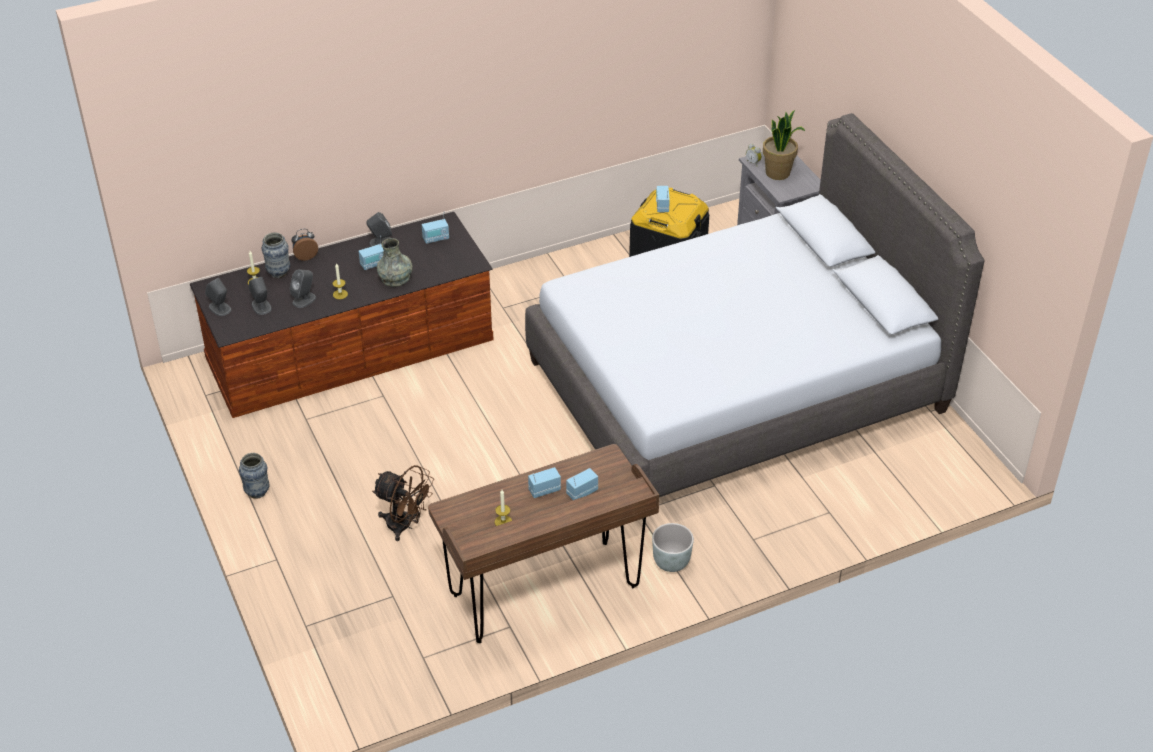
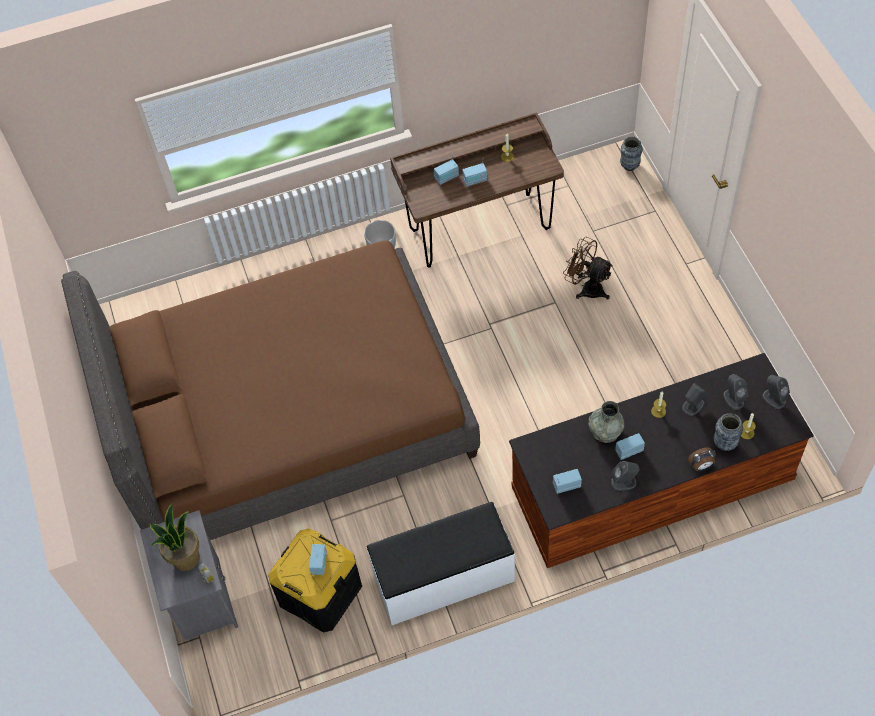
camera: 170 degrees left, 15 degrees up
vase [239,453,269,499] -> vase moved to [620,136,643,171]
grey bed [525,113,985,497] -> brown bed [61,240,480,540]
none -> white bench [367,502,515,625]

